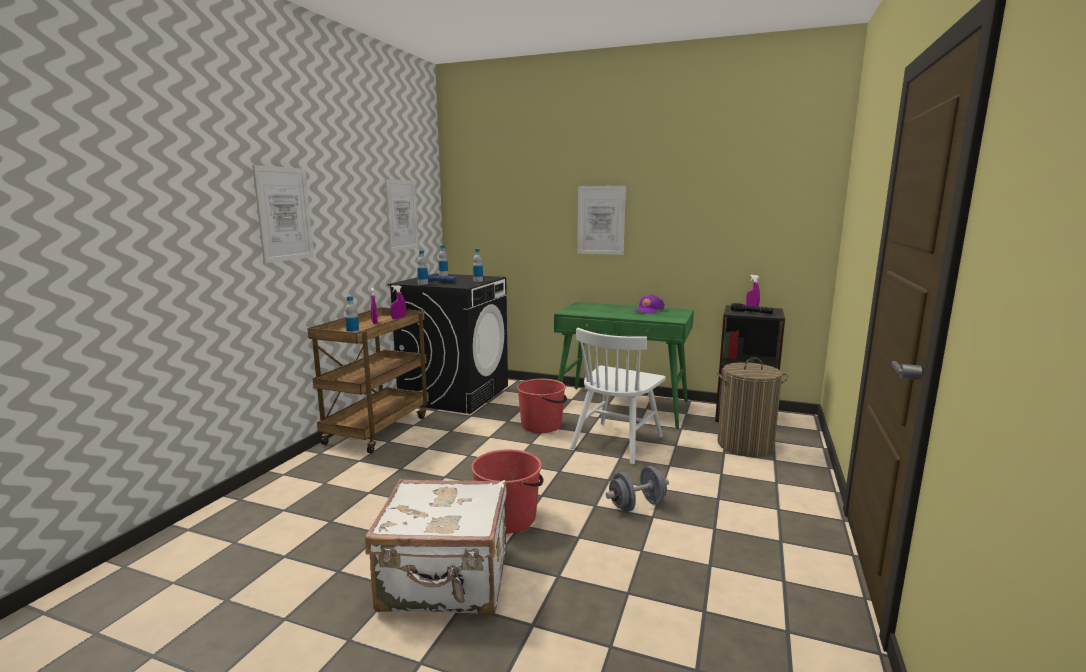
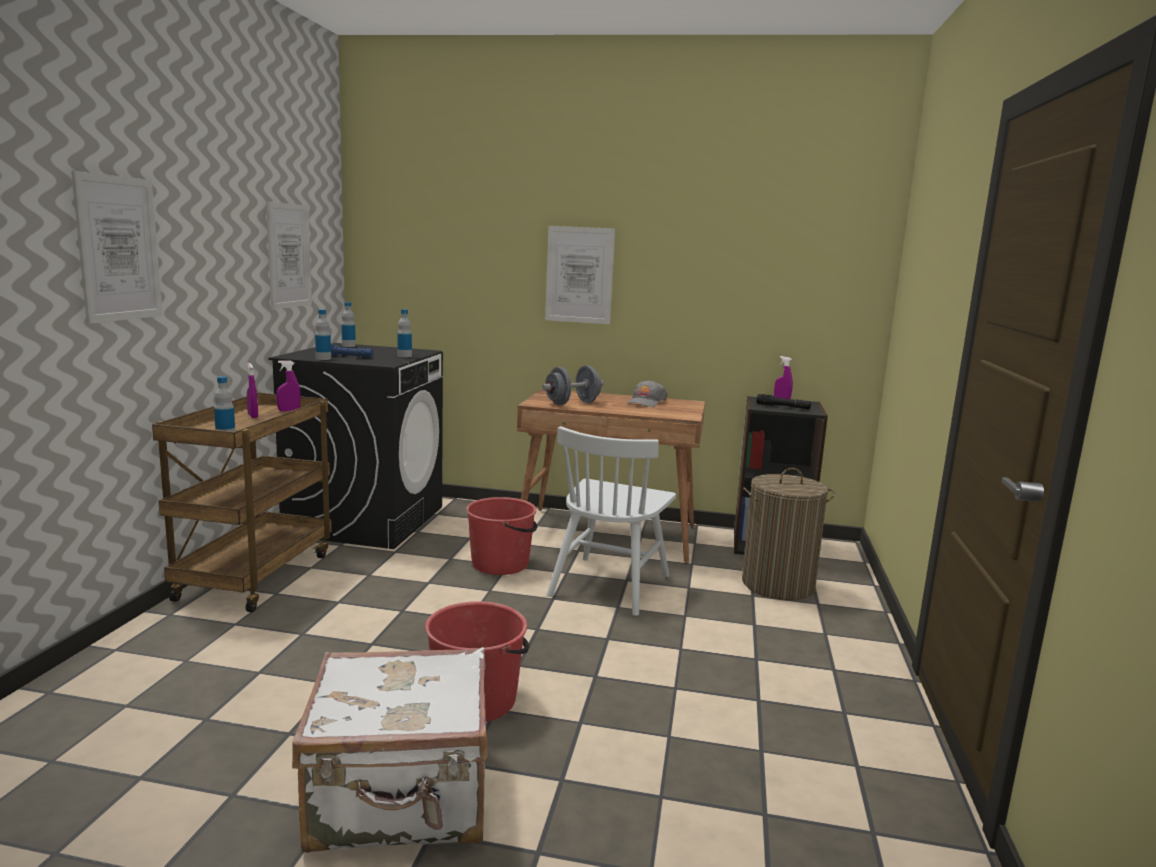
camera: 10 degrees left, 0 degrees up
green desk [554,302,694,429] -> brown desk [517,389,705,564]
grey dumbbell [606,466,669,512] -> grey dumbbell moved to [542,366,604,405]
purple cap [635,294,665,314] -> grey cap [627,380,667,407]

